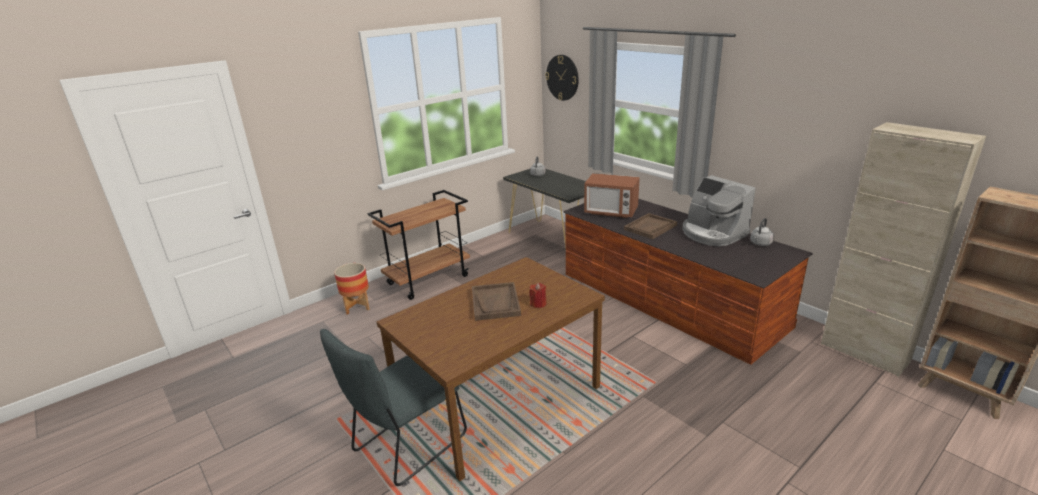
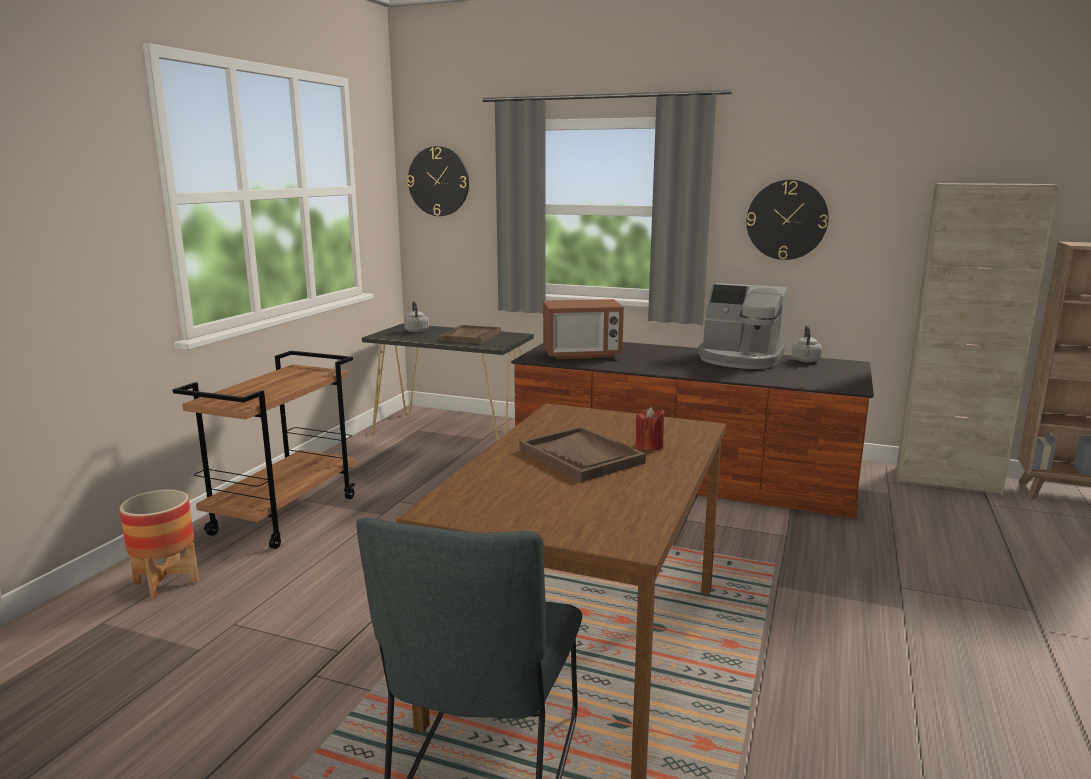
camera: 30 degrees left, 10 degrees down
brown tray [624,213,677,239] -> brown tray moved to [439,325,501,344]
none -> wall clock [746,180,829,260]

